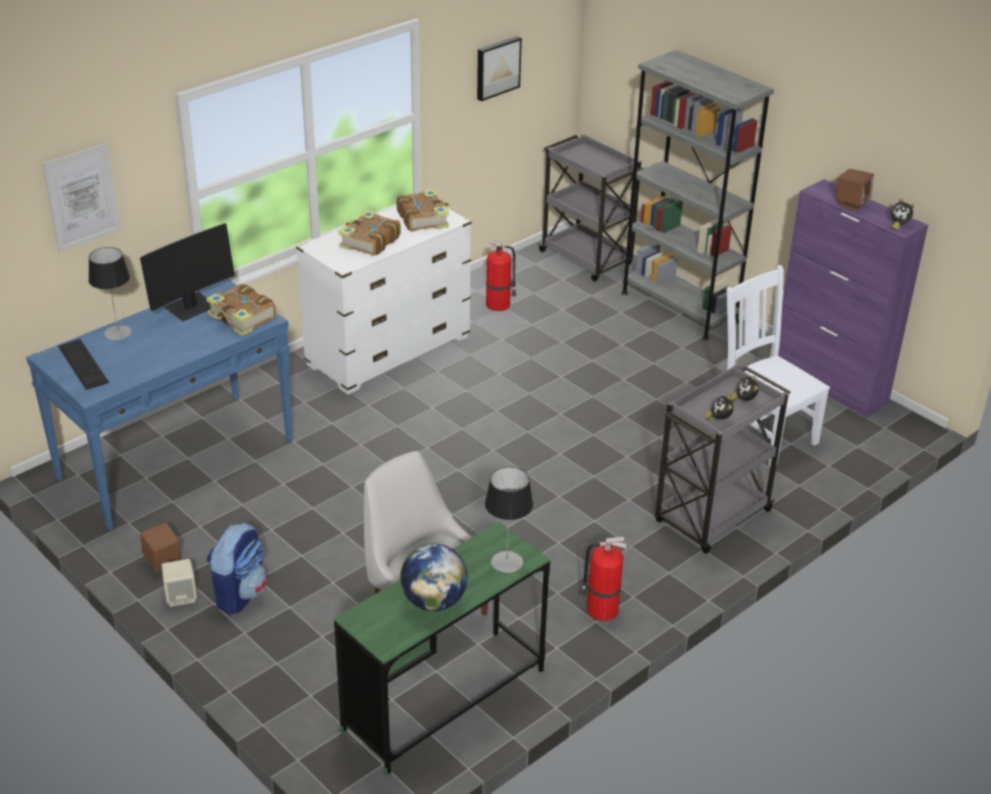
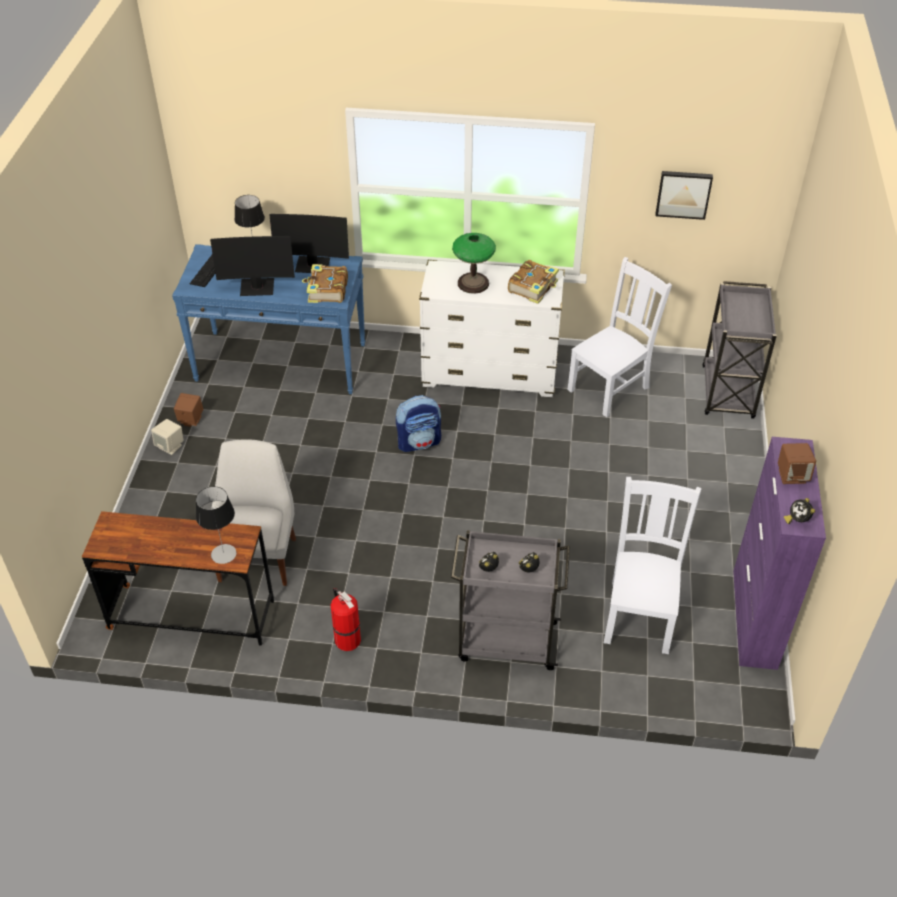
camera: 50 degrees right, 10 degrees up
picture [42,143,121,253] -> none
backpack [207,523,267,615] -> backpack moved to [396,395,441,452]
green desk [334,522,550,776] -> brown desk [82,511,274,646]
book [339,210,401,256] -> table lamp [452,233,496,294]
globe [400,544,468,611] -> none
fire extinguisher [485,240,517,311] -> white chair [567,257,672,417]
grey bookcase [622,50,774,340] -> none
none -> monitor [210,236,295,296]

